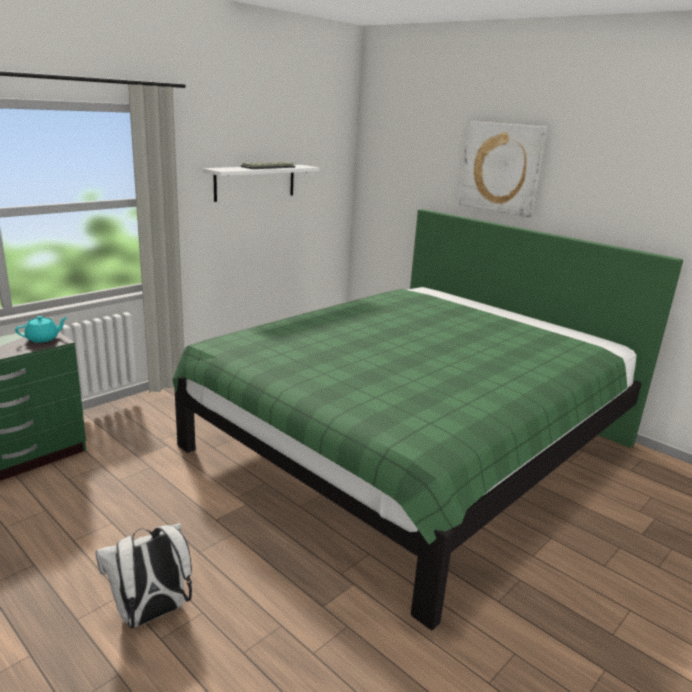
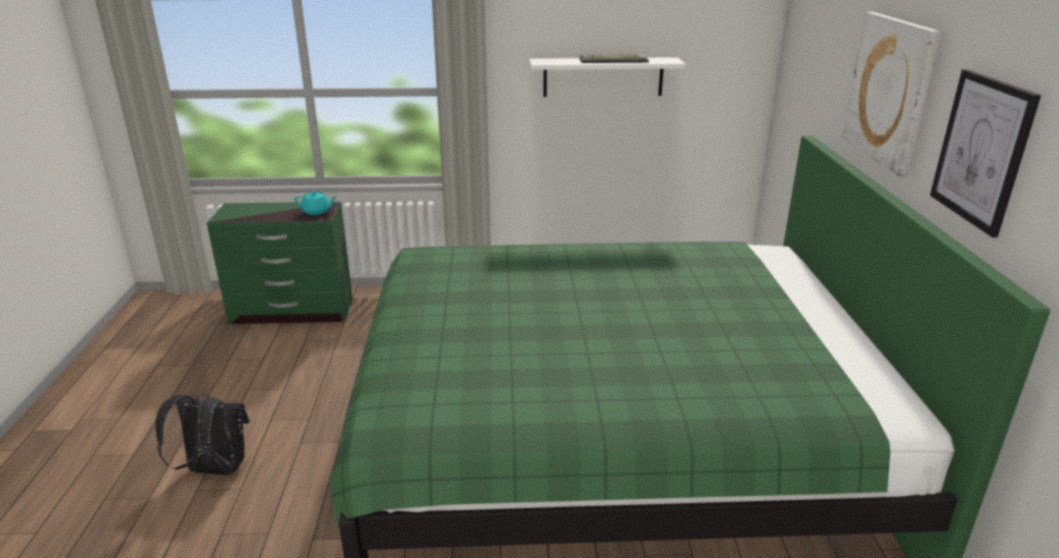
camera: 45 degrees right, 5 degrees up
white backpack [95,523,192,628] -> black backpack [155,393,250,475]
none -> picture [930,69,1041,238]

